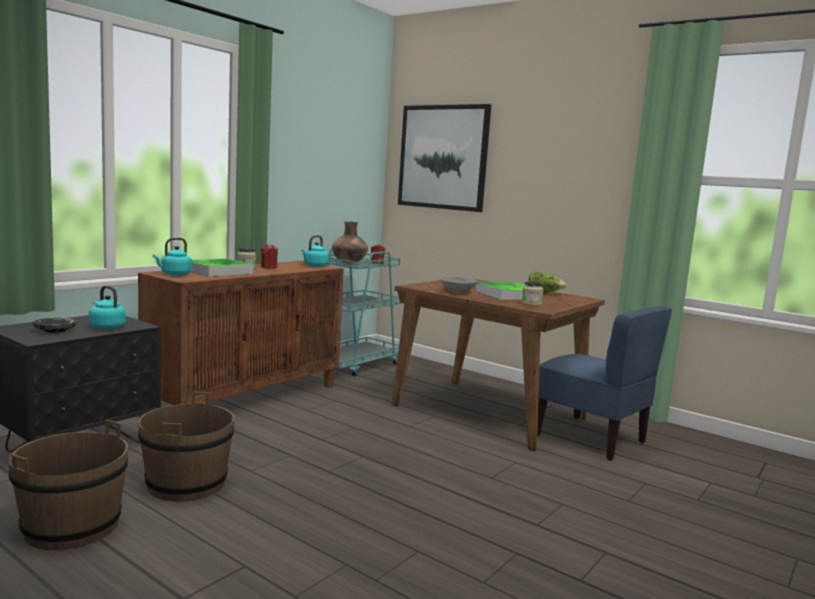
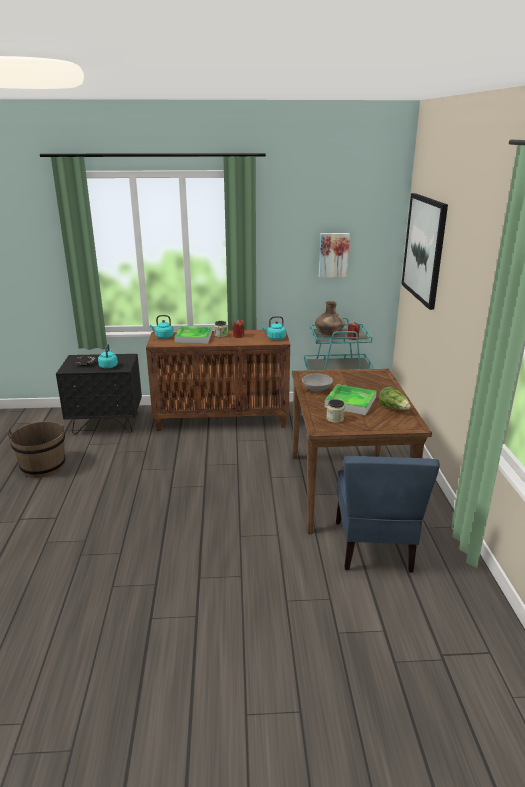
camera: 50 degrees right, 15 degrees up
brown bucket [138,392,235,502] -> none
none -> picture [319,233,350,277]

